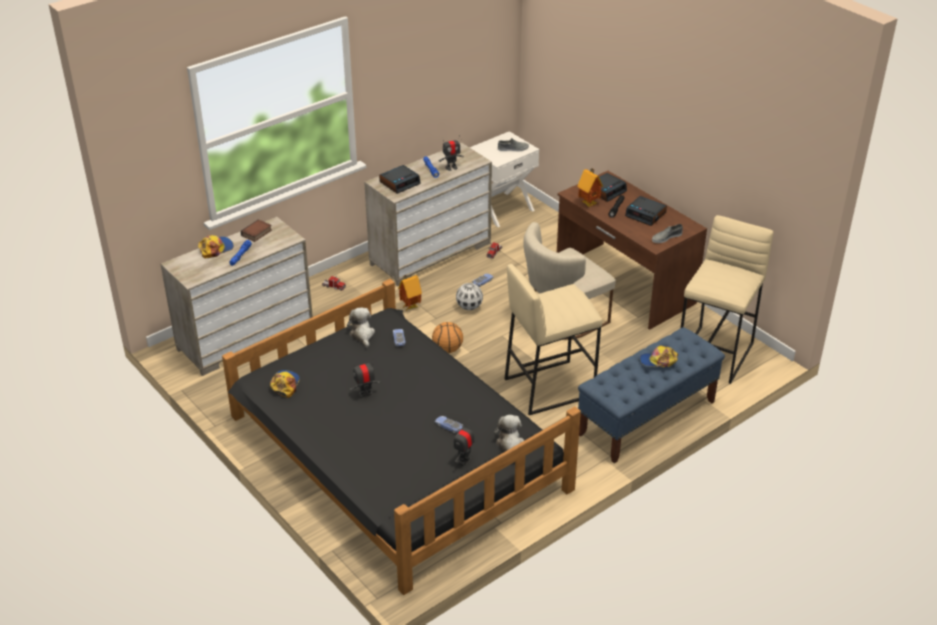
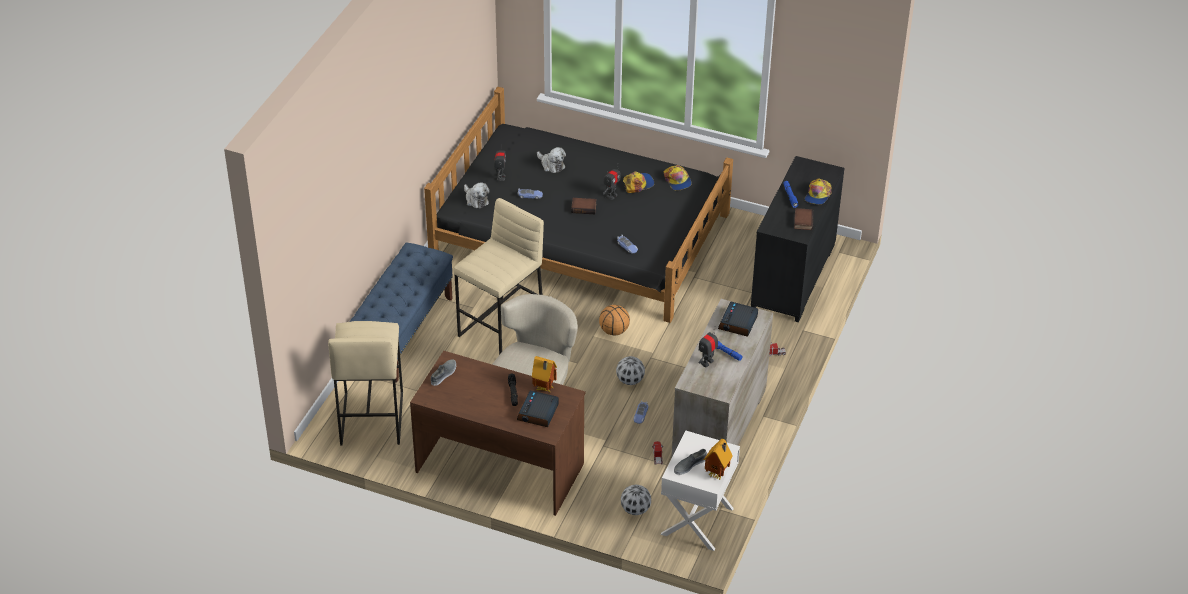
camera: 150 degrees right, 5 degrees up
beige dresser [160,217,313,376] -> black dresser [751,156,844,322]
plush toy [347,307,375,348] -> plush toy moved to [537,147,566,173]
toy house [398,275,422,311] -> toy house moved to [704,439,733,481]
alarm clock [625,196,667,226] -> none
cap [640,346,678,367] -> cap moved to [623,171,654,193]
none -> book [571,198,597,214]
none -> football [621,485,651,515]

